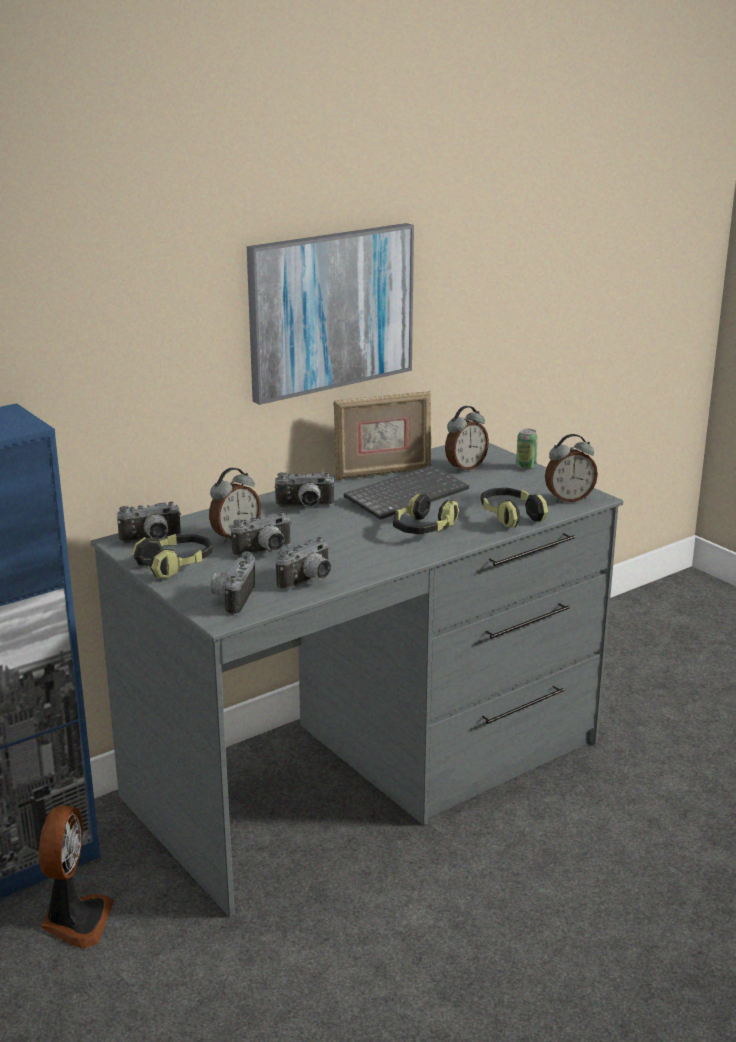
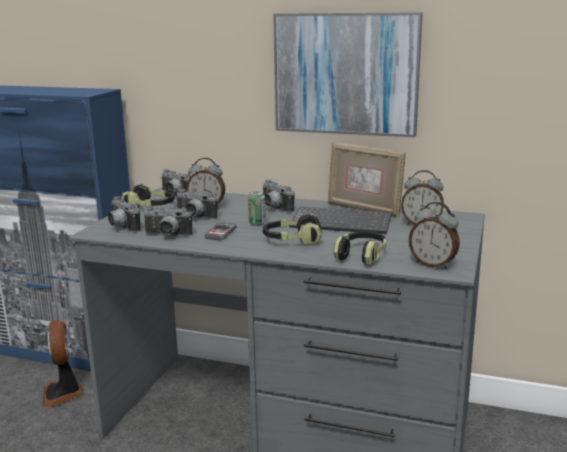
camera: 55 degrees right, 5 degrees down
fan [39,806,114,948] -> fan turned 105 degrees clockwise [42,320,82,408]
camera [210,551,255,615] -> camera turned 105 degrees counterclockwise [108,196,141,232]
can [516,429,538,470] -> can moved to [248,191,266,226]
none -> phone [204,223,237,240]

